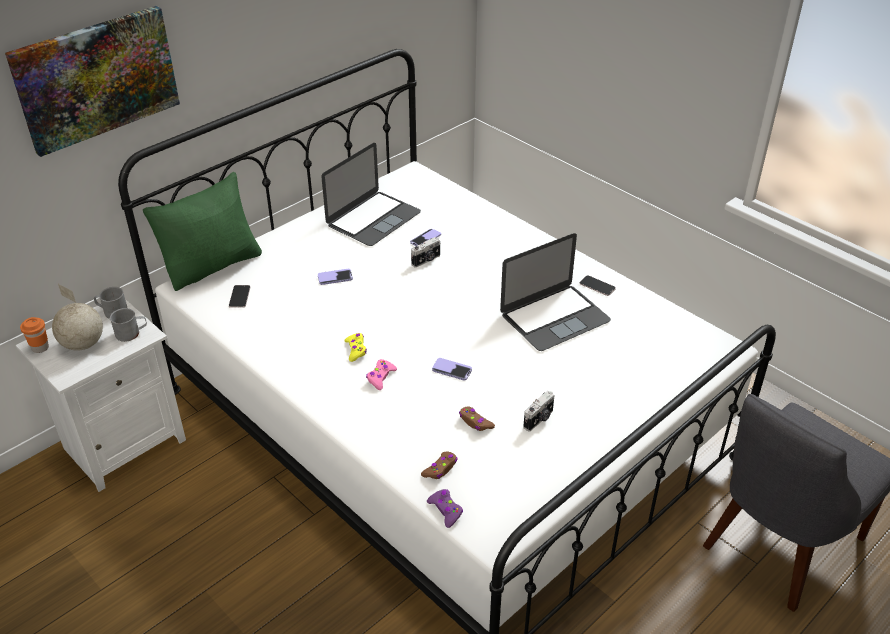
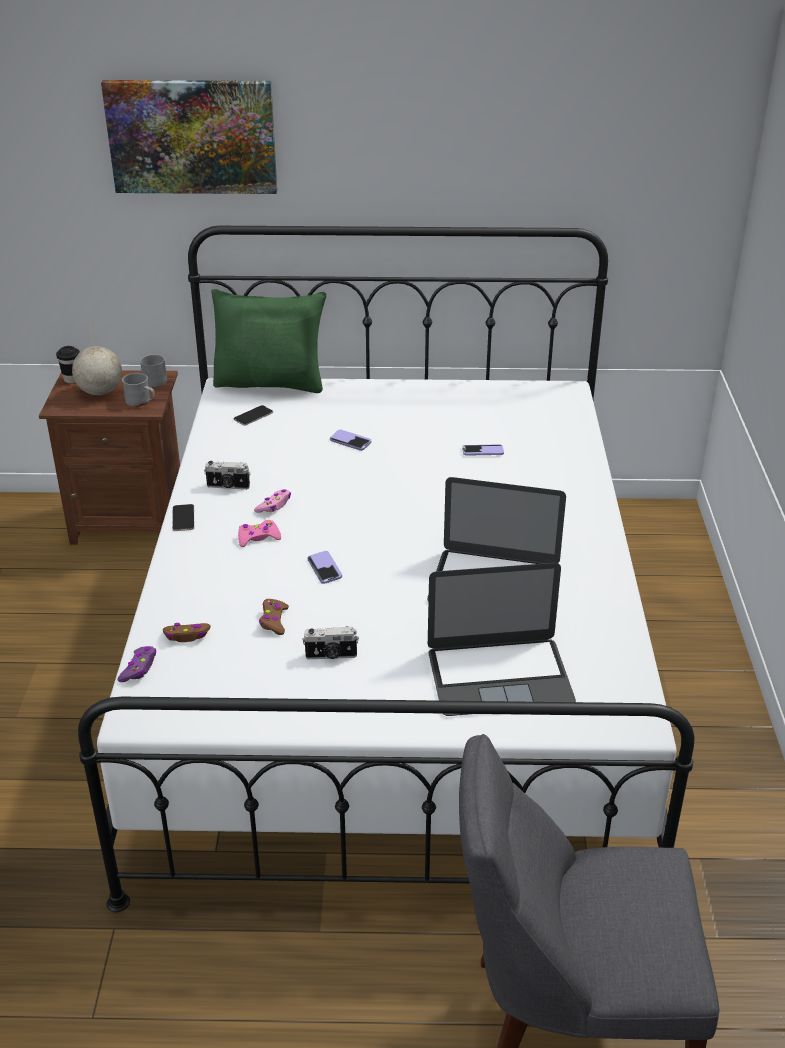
camera: 45 degrees right, 5 degrees down
white nightstand [16,299,186,492] -> brown nightstand [39,370,180,545]
orange cup [20,317,49,353] -> black cup [56,346,80,383]
laptop [322,143,421,246] -> laptop moved to [428,563,576,716]
yellow game controller [344,333,367,362] -> pink game controller [254,489,291,513]
camera [411,237,440,268] -> camera moved to [204,461,250,490]
phone [580,275,616,296] -> phone moved to [172,504,195,531]

